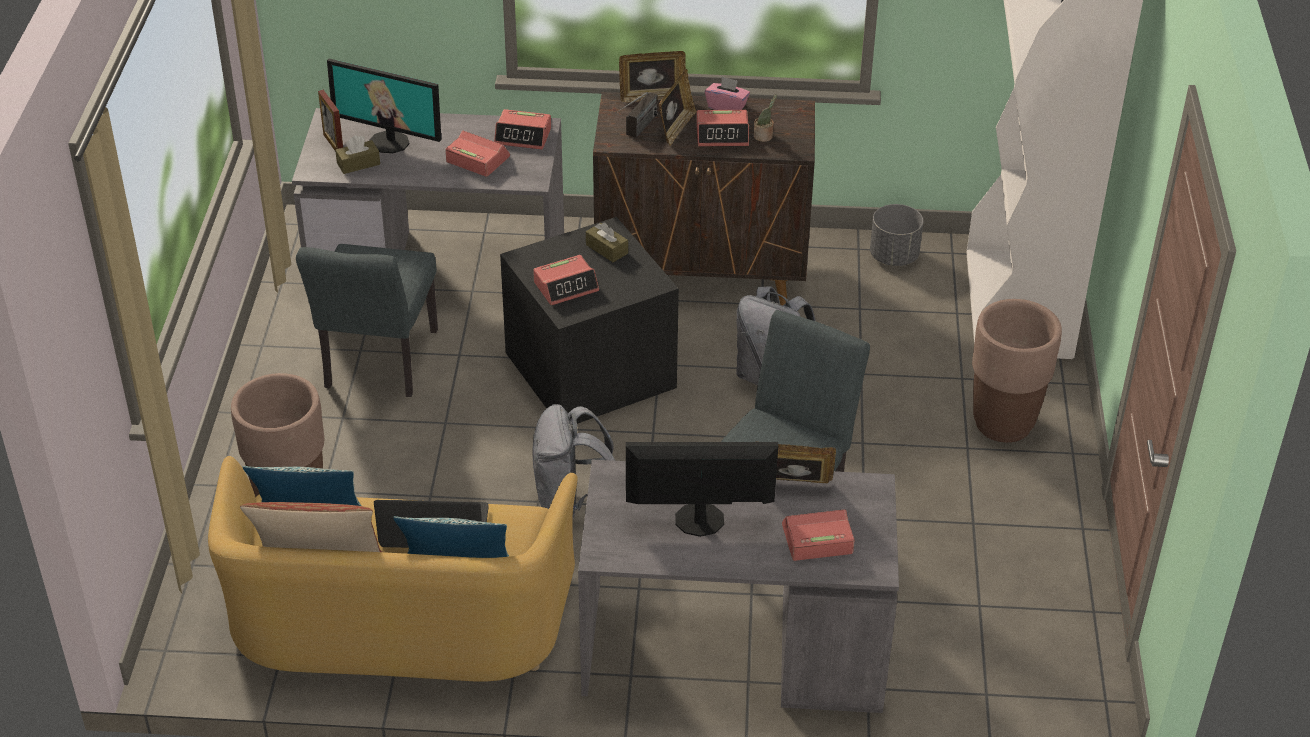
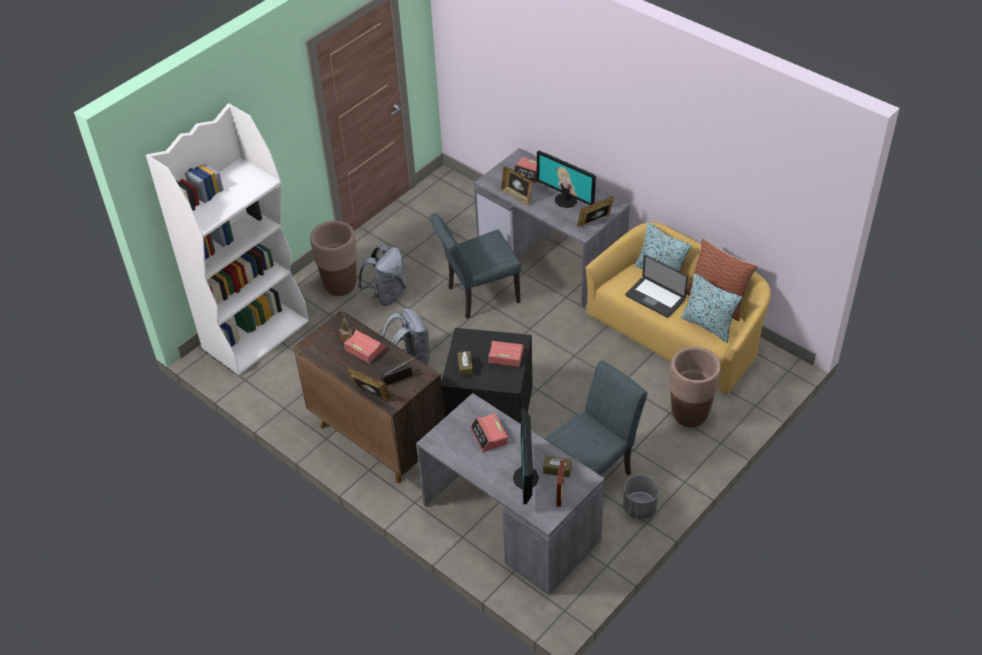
camera: 140 degrees left, 5 degrees up
monitor [327,59,441,153] -> monitor turned 150 degrees counterclockwise [513,409,539,504]
alarm clock [494,109,551,150] -> none
grey backpack [533,404,616,519] -> grey backpack moved to [358,245,407,306]
picture frame [658,69,697,146] -> picture frame moved to [577,196,613,227]
pink tissue box [705,76,750,110] -> none
grey planter [870,204,923,266] -> grey planter moved to [623,475,659,519]

